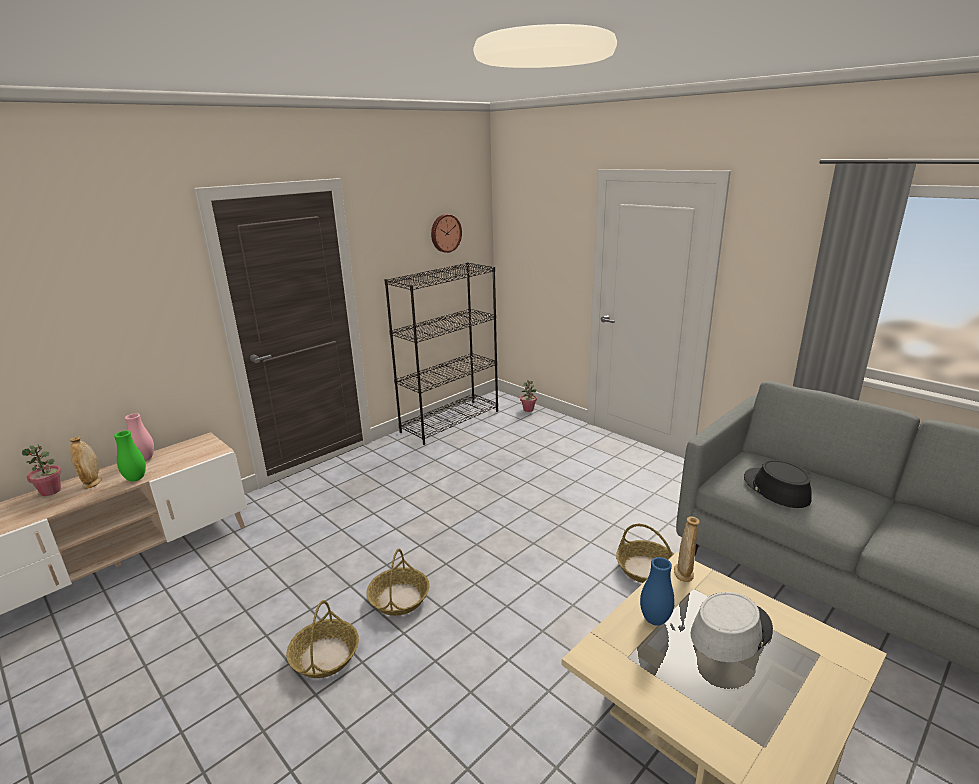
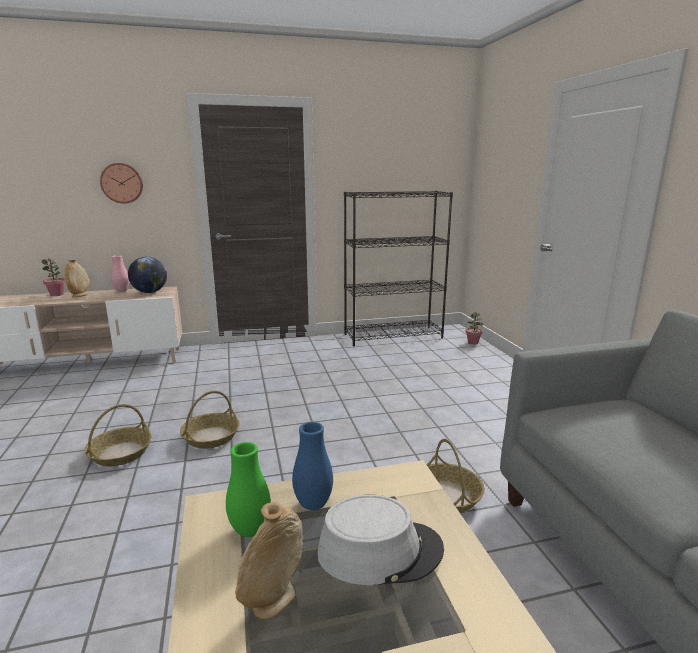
camera: 30 degrees right, 5 degrees down
green vase [114,431,146,482] -> green vase moved to [226,442,271,537]
wall clock [431,214,462,253] -> wall clock moved to [100,163,143,204]
beige vase [674,517,700,582] -> beige vase moved to [235,502,303,619]
black hat [744,460,812,508] -> none
none -> globe [128,257,167,293]

